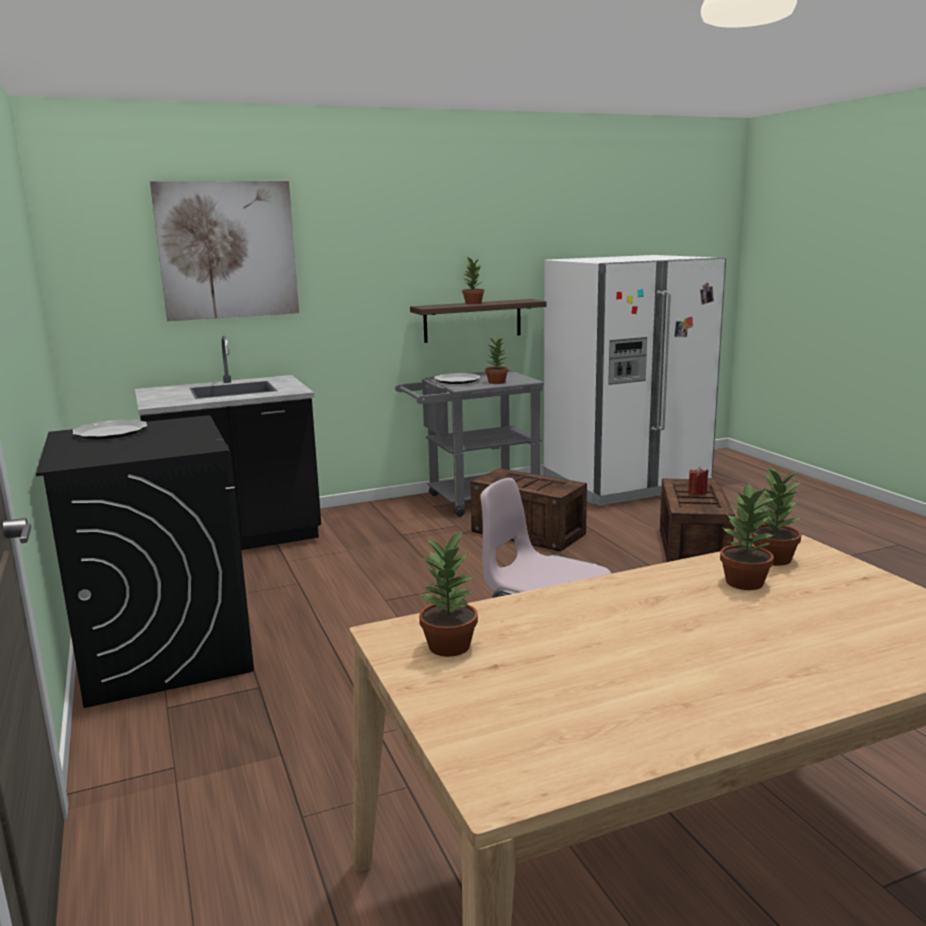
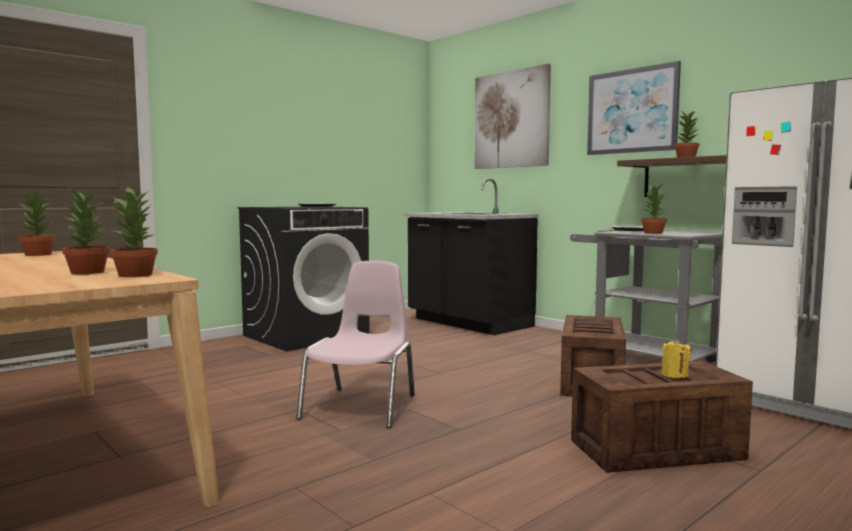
camera: 70 degrees right, 10 degrees down
red candle [688,467,709,495] -> yellow candle [661,339,691,378]
none -> picture [587,61,681,155]

